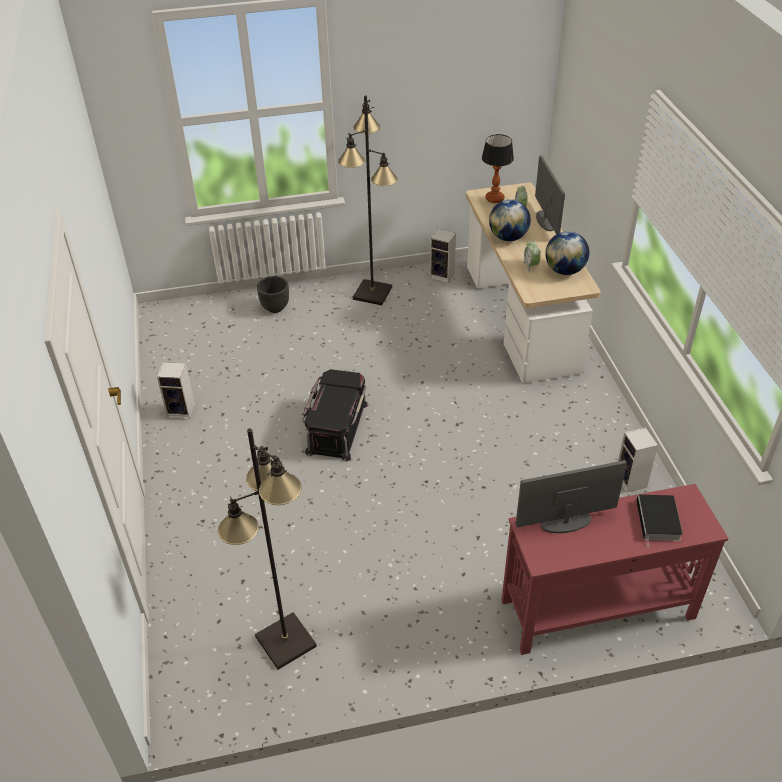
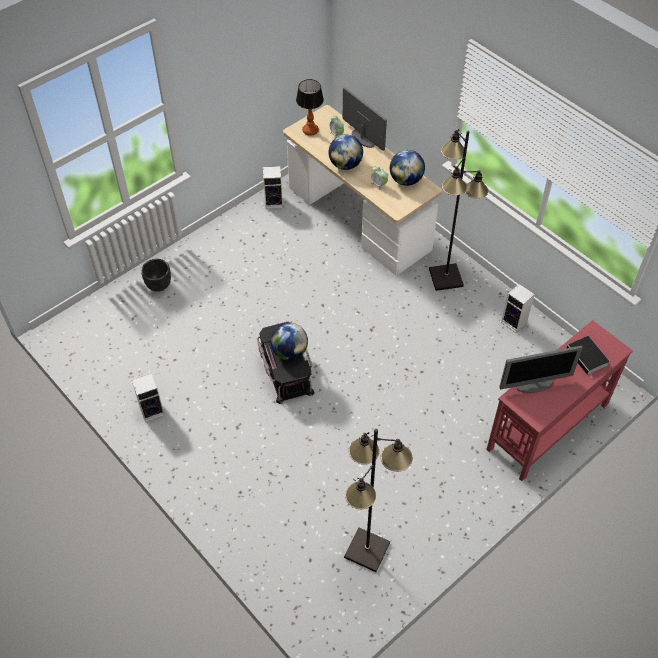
camera: 30 degrees left, 10 degrees up
black floor lamp [338,96,398,305] -> black floor lamp moved to [429,129,488,291]
monitor [515,460,627,533] -> monitor turned 150 degrees counterclockwise [499,346,583,393]
none -> globe [270,323,308,360]

